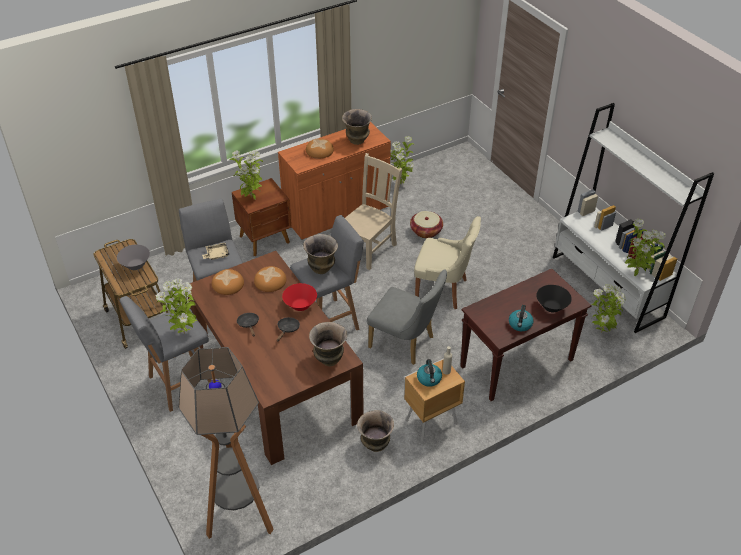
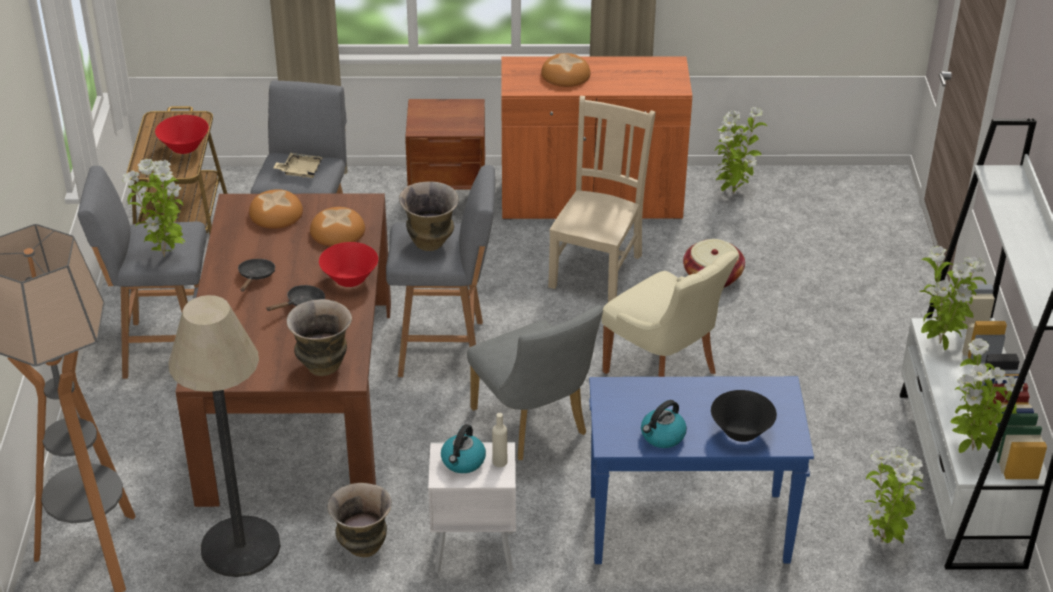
camera: 30 degrees right, 5 degrees down
grey bowl [117,244,150,270] -> red bowl [155,115,209,154]
potted plant [230,150,263,200] -> potted plant moved to [920,246,986,350]
vase [342,109,372,145] -> none
beige chair [345,153,403,270] -> beige chair turned 45 degrees counterclockwise [548,96,656,302]
brown nightstand [404,358,465,442] -> white nightstand [428,442,516,573]
brown console table [460,268,592,401] -> blue console table [589,376,814,564]
none -> floor lamp [168,295,280,577]

